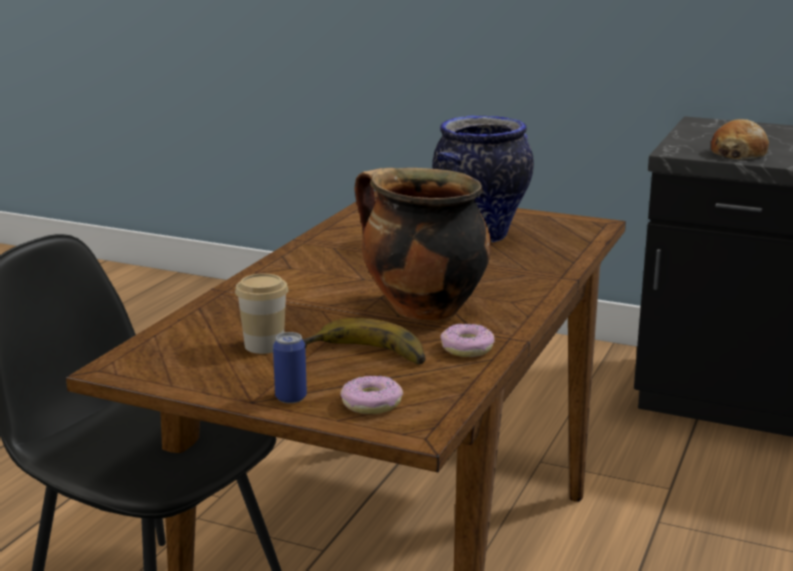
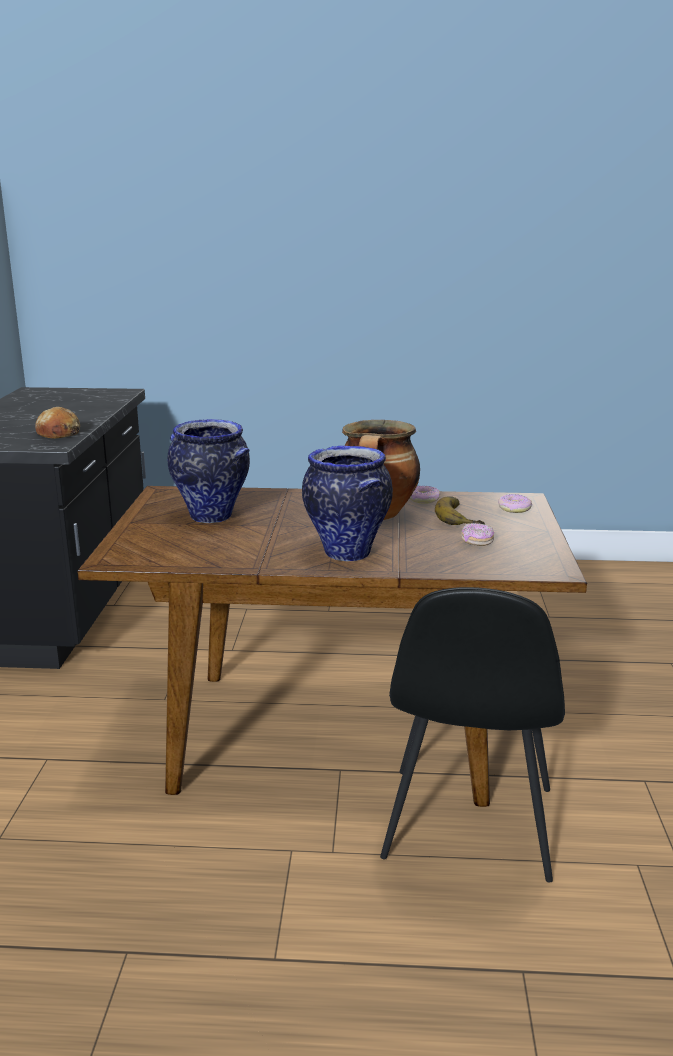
camera: 110 degrees left, 0 degrees up
cup [235,273,288,354] -> donut [461,523,494,546]
can [273,332,307,403] -> none
none -> vase [302,446,393,561]

